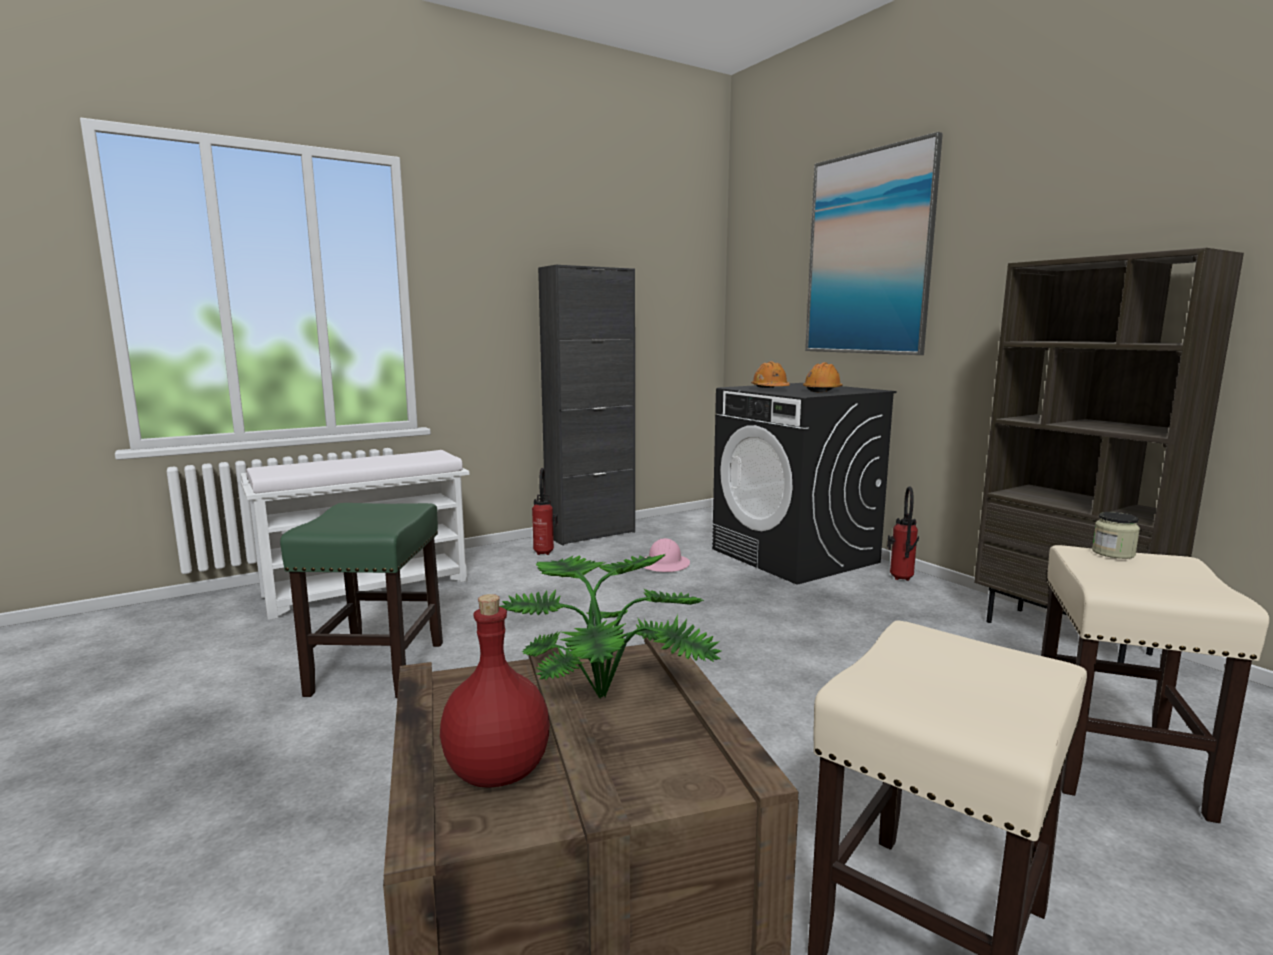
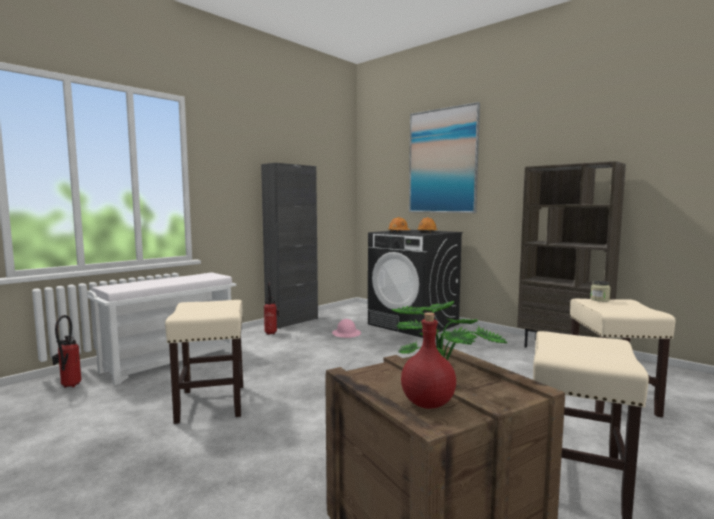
camera: 15 degrees left, 5 degrees down
green stool [280,503,443,698] -> beige stool [165,300,243,424]
fire extinguisher [887,486,919,581] -> fire extinguisher moved to [52,315,81,388]

